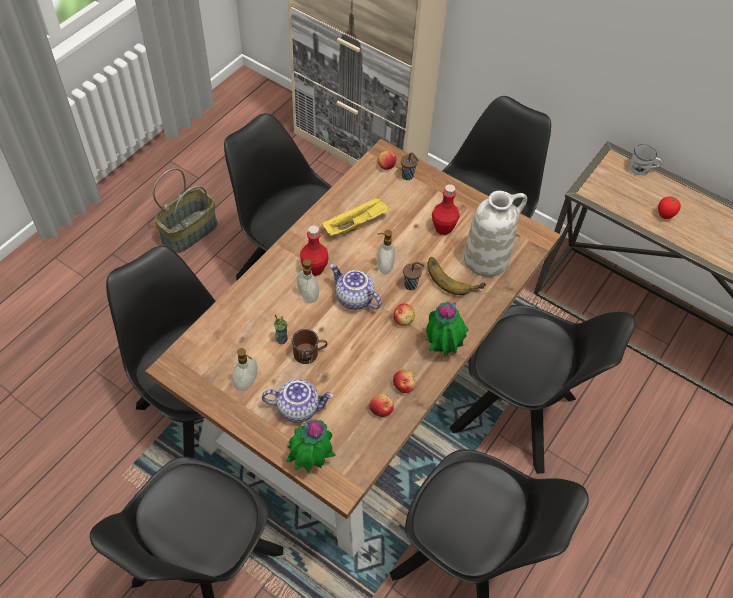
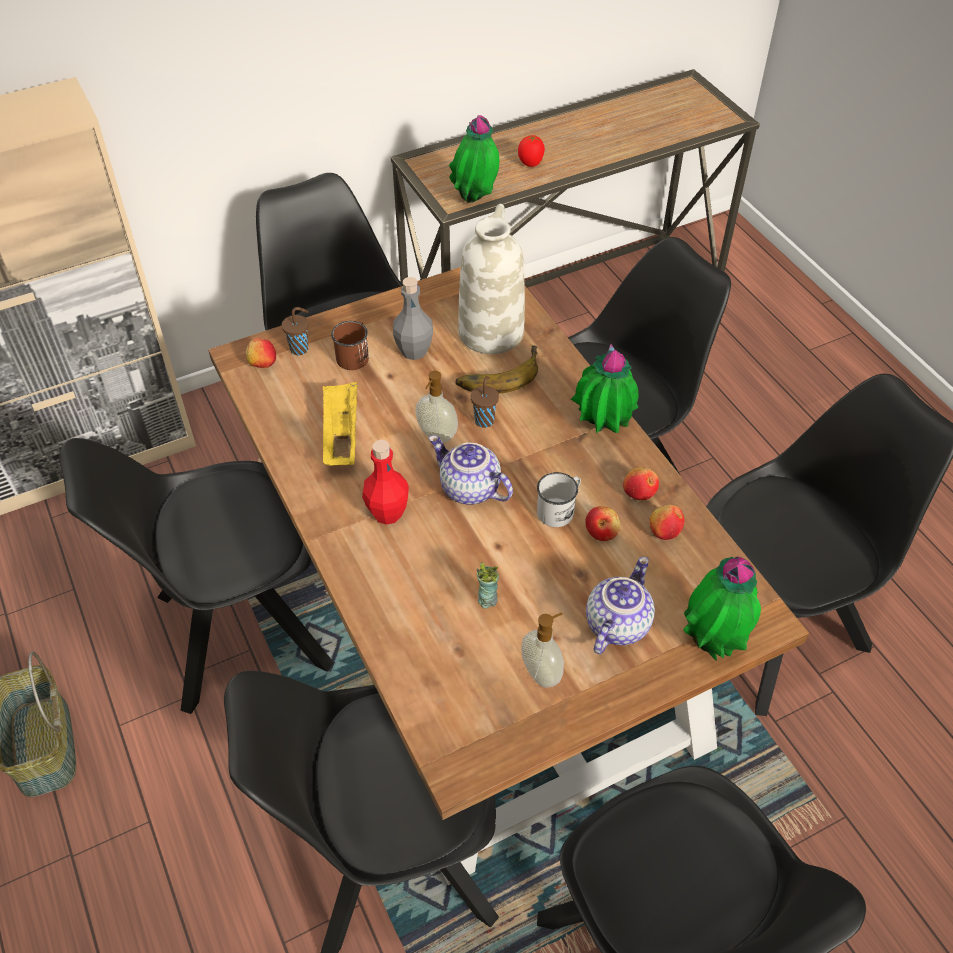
camera: 60 degrees left, 5 degrees down
brown mug [291,329,327,364] -> brown mug moved to [331,321,369,370]
soap dispenser [297,259,319,303] -> none
teapot [330,264,381,310] -> teapot turned 60 degrees clockwise [429,435,513,505]
apple [393,303,415,326] -> apple moved to [585,506,620,541]
red bottle [432,184,460,235] -> grey bottle [393,277,433,360]
white mug [629,144,662,175] -> white mug moved to [537,472,581,527]
none -> potted plant [449,115,499,203]

